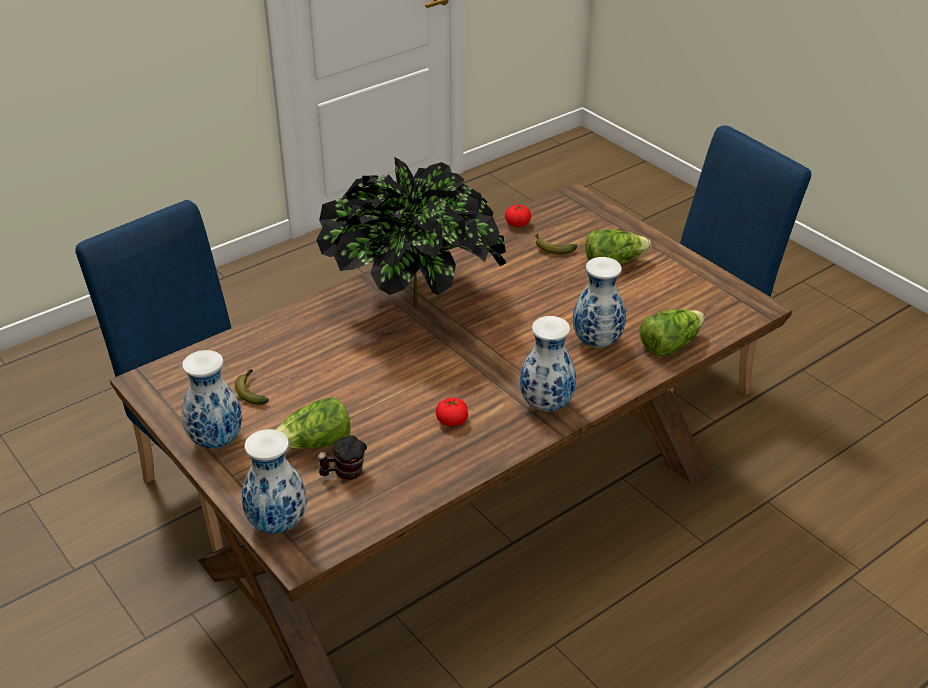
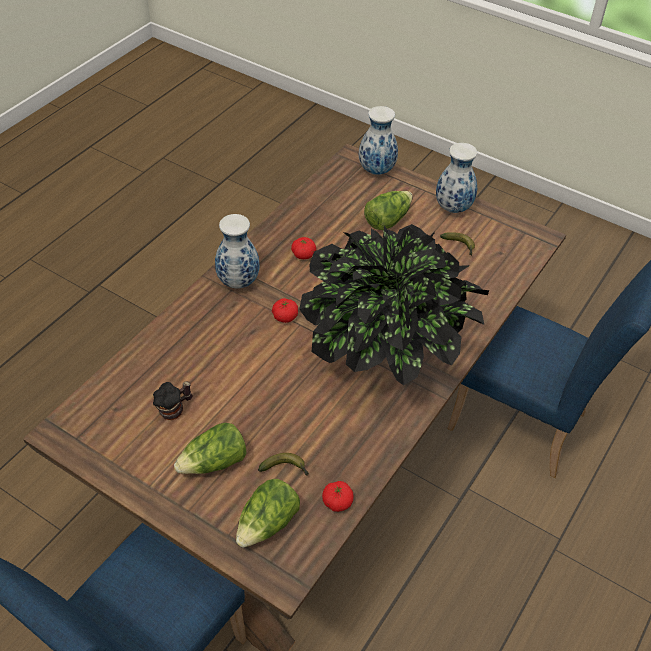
camera: 160 degrees right, 10 degrees up
mug [317,435,367,480] -> mug moved to [153,381,193,420]
vase [573,257,626,348] -> none
lettuce [639,309,704,356] -> lettuce moved to [236,479,300,548]
none -> tomato [272,298,298,323]

